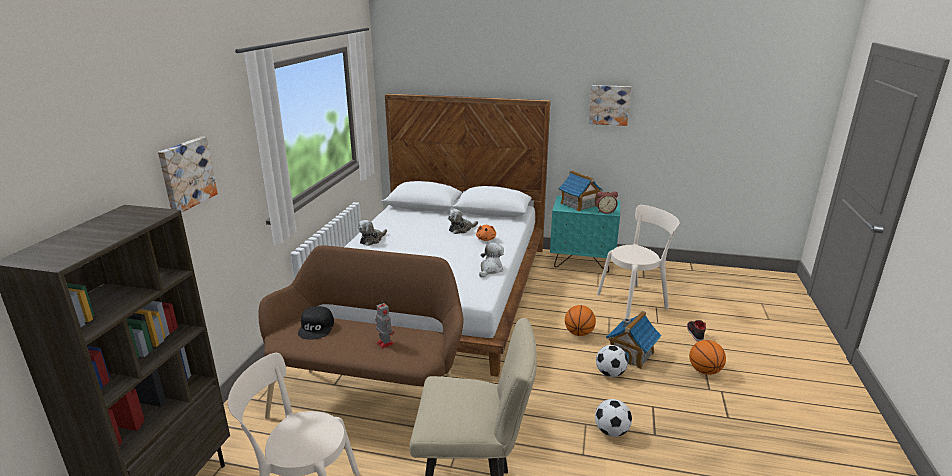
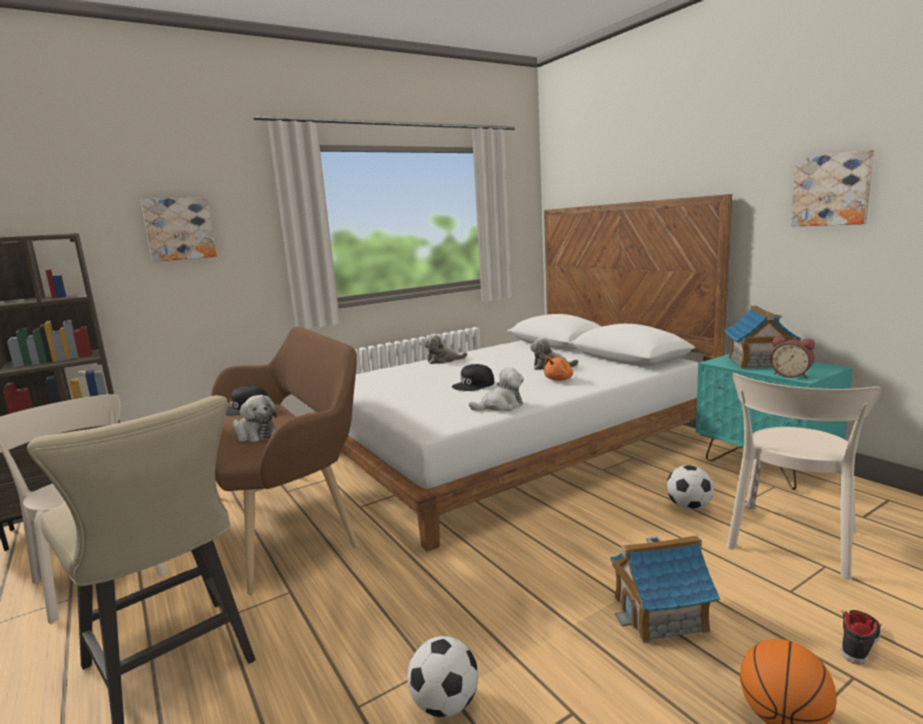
camera: 45 degrees right, 10 degrees down
toy robot [375,300,395,349] -> plush toy [233,395,277,442]
basketball [565,305,596,336] -> none
football [596,345,628,377] -> football moved to [666,465,714,510]
beige chair [597,205,680,319] -> beige chair turned 105 degrees clockwise [727,373,881,580]
none -> black cap [452,364,494,391]

